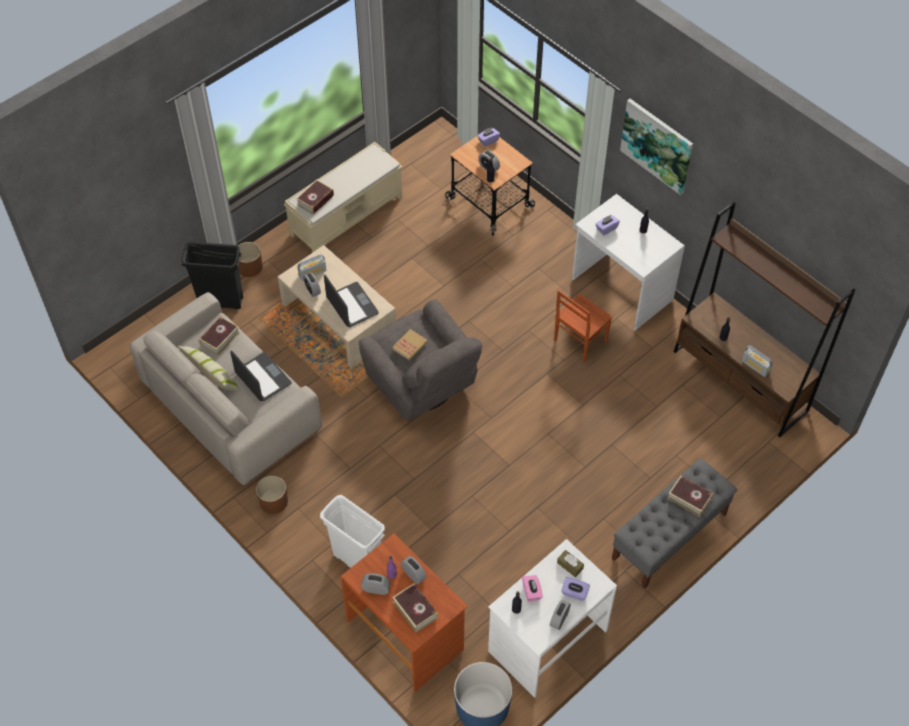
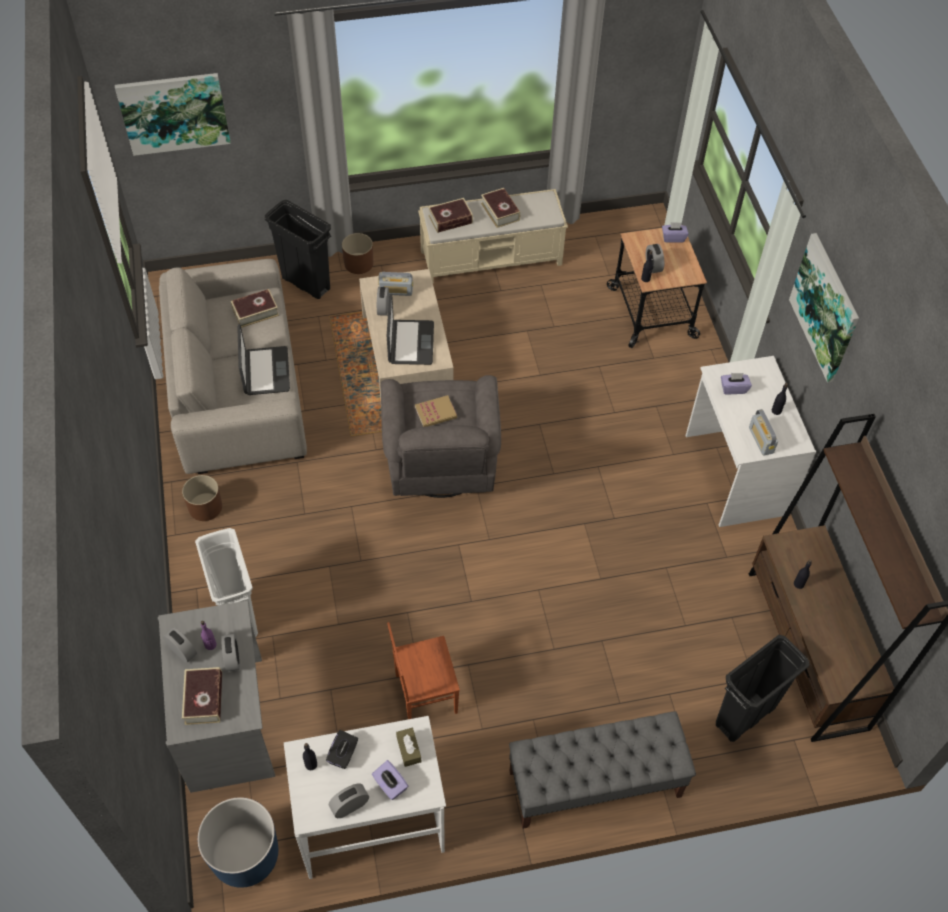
camera: 30 degrees right, 0 degrees up
pillow [178,346,241,392] -> none
brown desk [340,533,468,692] -> grey desk [158,600,275,793]
pink tissue box [522,575,543,602] -> black tissue box [326,730,358,769]
brown chair [554,290,612,363] -> brown chair moved to [387,622,460,719]
book [667,476,713,517] -> book moved to [481,188,520,228]
radio [742,345,773,377] -> radio moved to [749,409,778,456]
none -> picture [115,73,231,156]
none -> black trash can [716,635,809,742]

